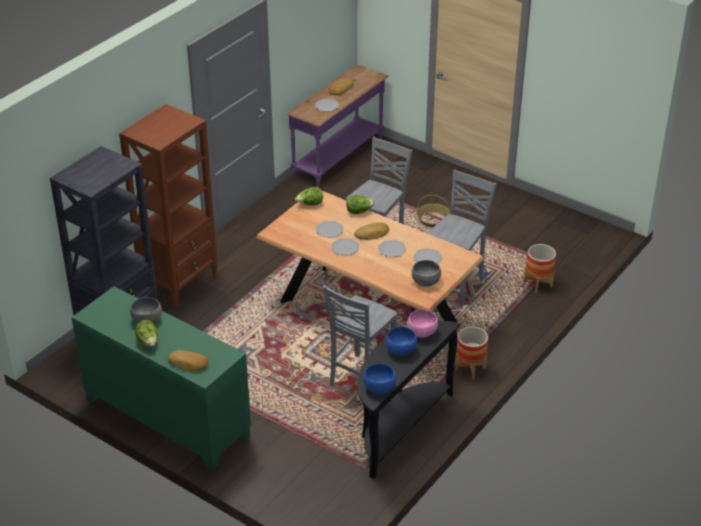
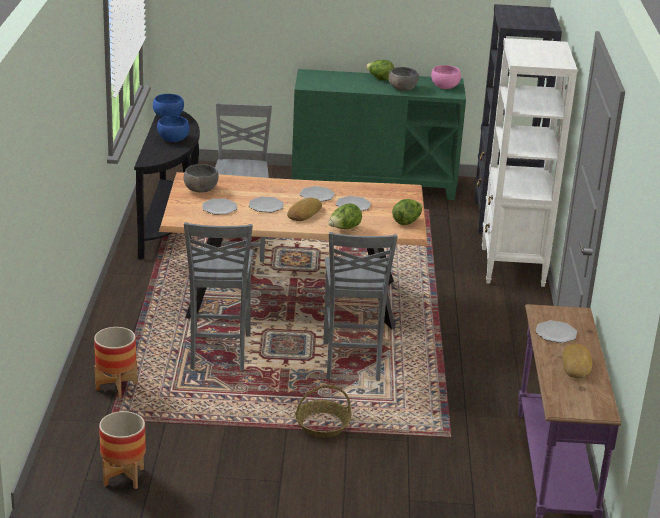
camera: 145 degrees right, 10 degrees down
brown bookcase [119,104,218,309] -> white bookcase [482,38,577,287]
bread [169,350,209,371] -> none
pink bowl [407,309,438,338] -> pink bowl moved to [431,65,461,89]
planter [455,327,488,380] -> planter moved to [99,411,146,489]

